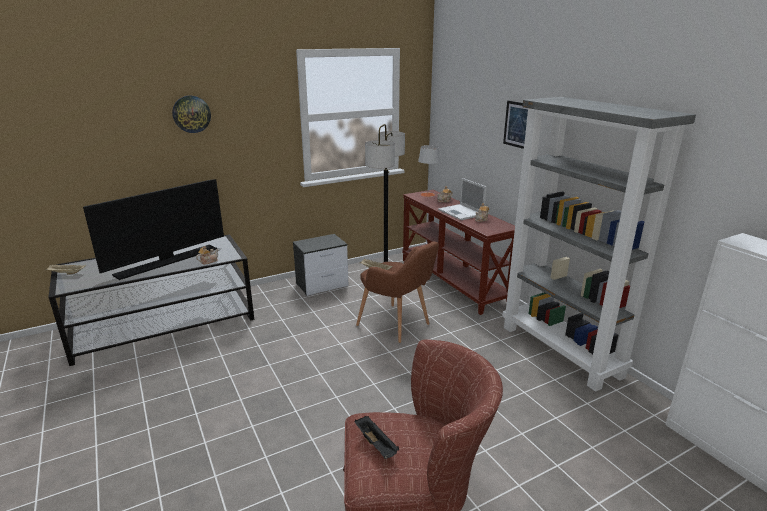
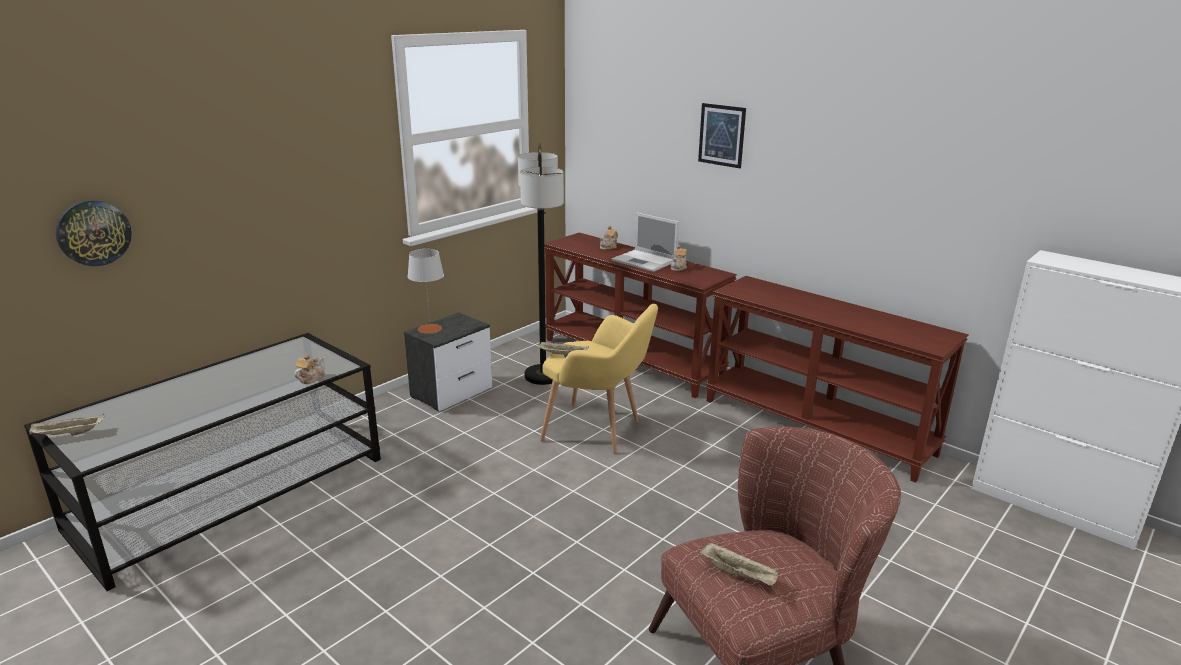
camera: 20 degrees left, 0 degrees up
television [83,179,224,280] -> none
wall clock [172,96,211,133] -> wall clock moved to [56,200,132,266]
black tray [355,416,399,459] -> beige tray [700,542,779,586]
brown armchair [356,241,439,343] -> yellow armchair [540,304,658,453]
grey table lamp [418,145,440,197] -> grey table lamp moved to [408,249,444,334]
grey bookcase [502,97,696,392] -> brown console table [706,276,969,483]

